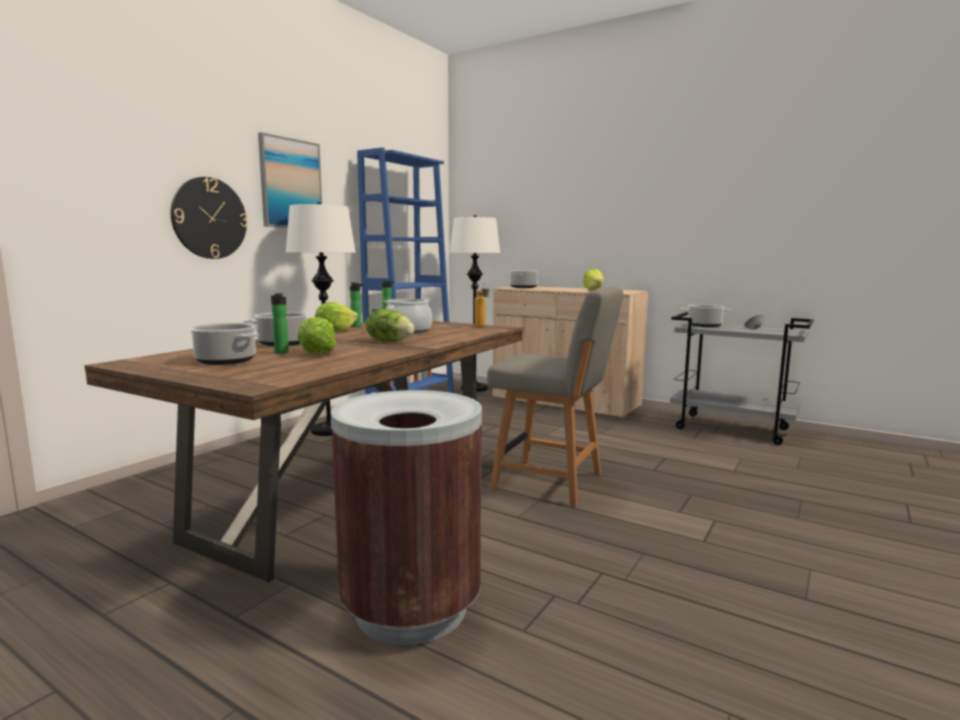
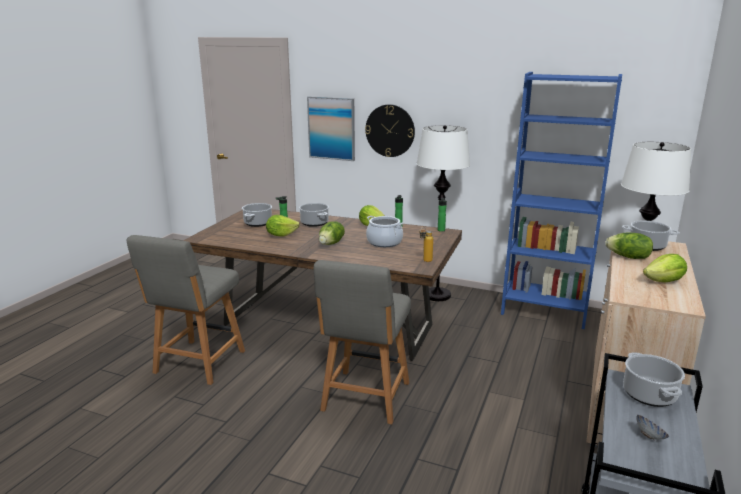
camera: 80 degrees right, 10 degrees up
picture [258,132,322,228] -> picture moved to [307,96,355,161]
brown trash can [331,390,482,645] -> grey chair [127,235,245,385]
none -> lettuce [605,233,653,259]

